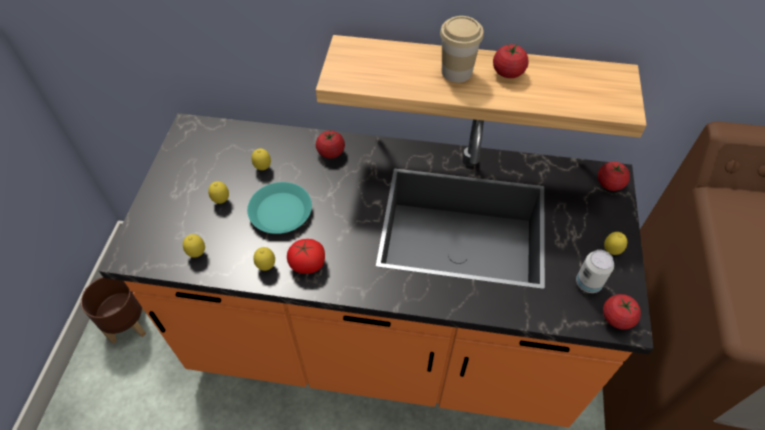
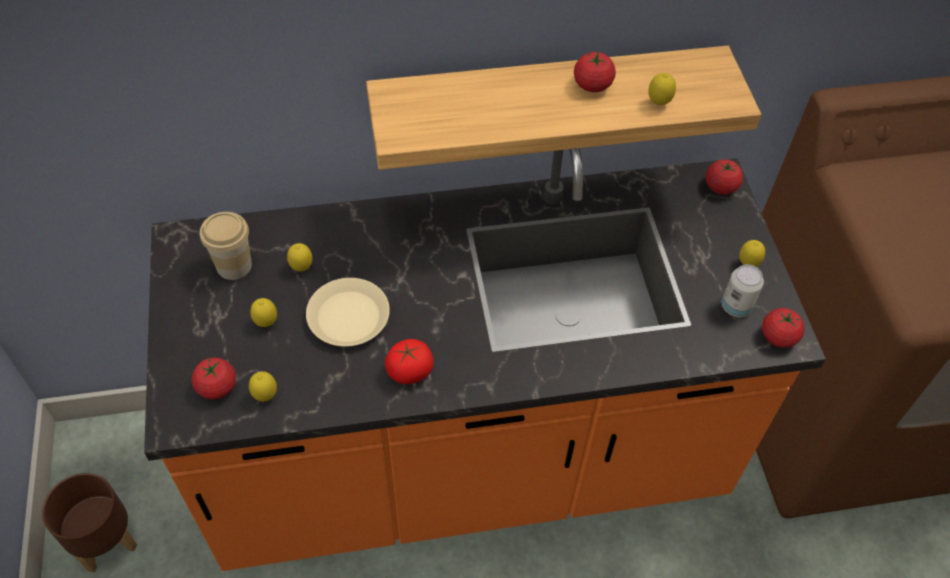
camera: 20 degrees left, 0 degrees up
turquoise plate [247,182,312,234] -> beige plate [306,278,390,347]
lemon [253,247,275,271] -> lemon moved to [648,73,676,105]
tomato [316,129,345,159] -> tomato moved to [192,357,236,399]
cup [440,16,484,83] -> cup moved to [200,212,252,280]

